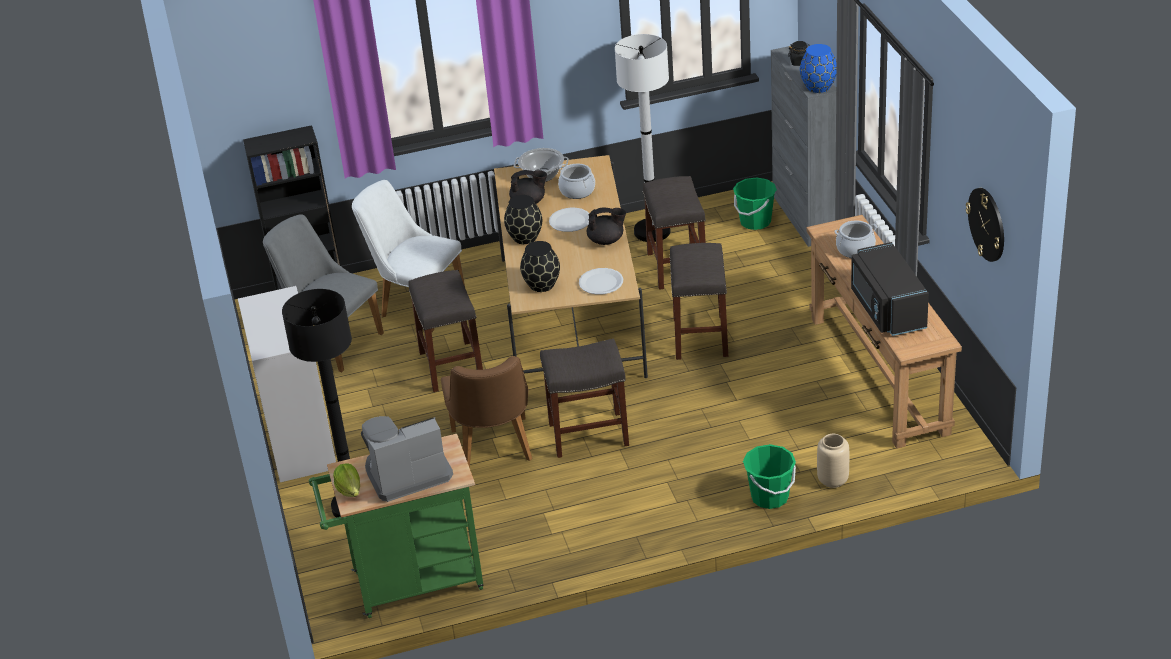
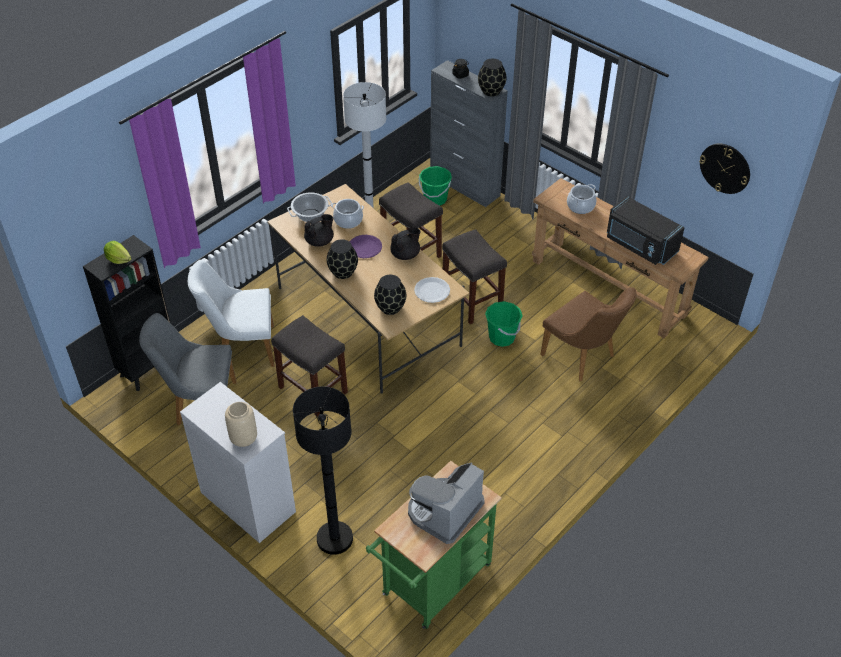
camera: 35 degrees left, 10 degrees up
lettuce [333,463,360,497] -> lettuce moved to [104,241,132,264]
brown chair [441,356,532,468] -> brown chair moved to [540,287,637,381]
grey stool [540,339,629,458] -> none
white plate [549,208,589,232] -> purple plate [350,235,382,258]
green bucket [743,444,796,509] -> green bucket moved to [485,301,523,347]
blue vase [800,44,837,93] -> black vase [478,59,506,96]
beige vase [817,434,849,488] -> beige vase moved to [225,402,257,447]

